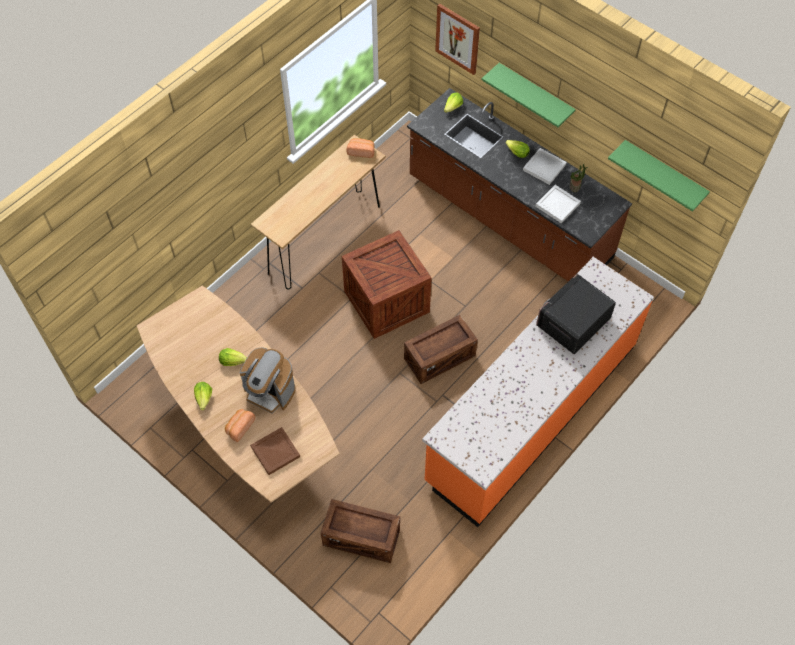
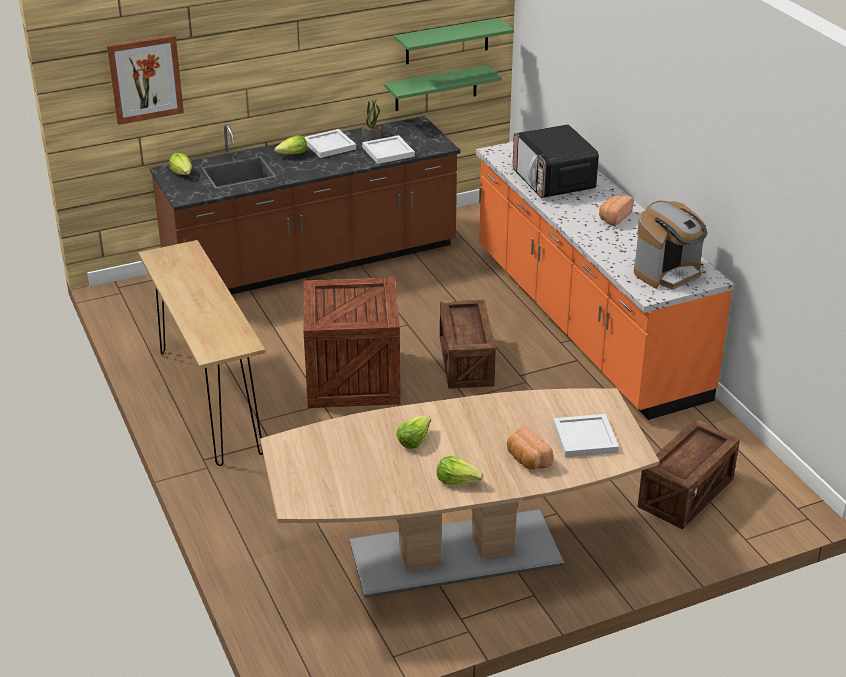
camera: 65 degrees left, 25 degrees down
coffee machine [240,348,295,413] -> coffee machine moved to [634,201,708,290]
brown tray [250,427,300,475] -> white tray [553,414,619,458]
bread [346,138,374,158] -> bread moved to [599,195,634,226]
green shelf [482,63,576,127] -> green shelf moved to [384,65,502,111]

